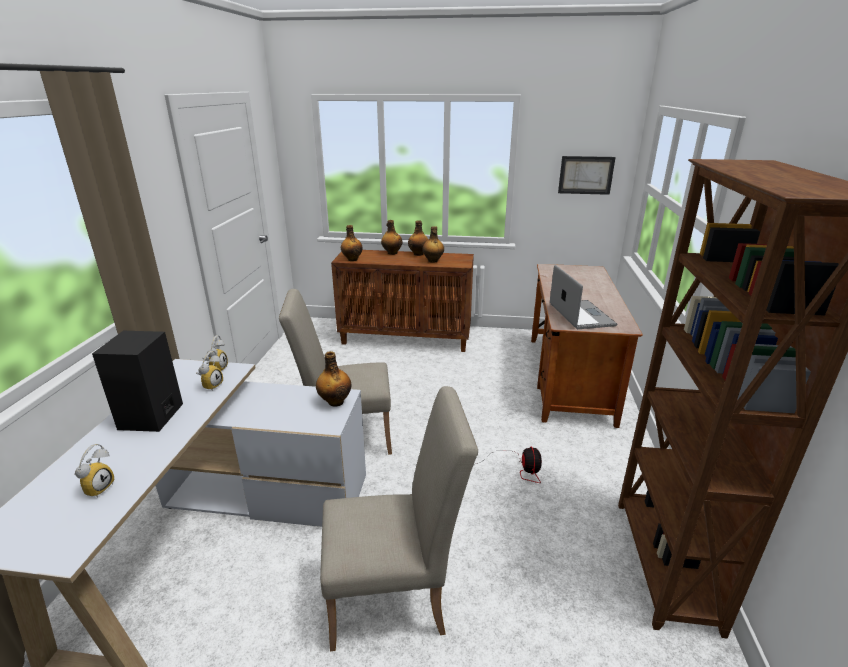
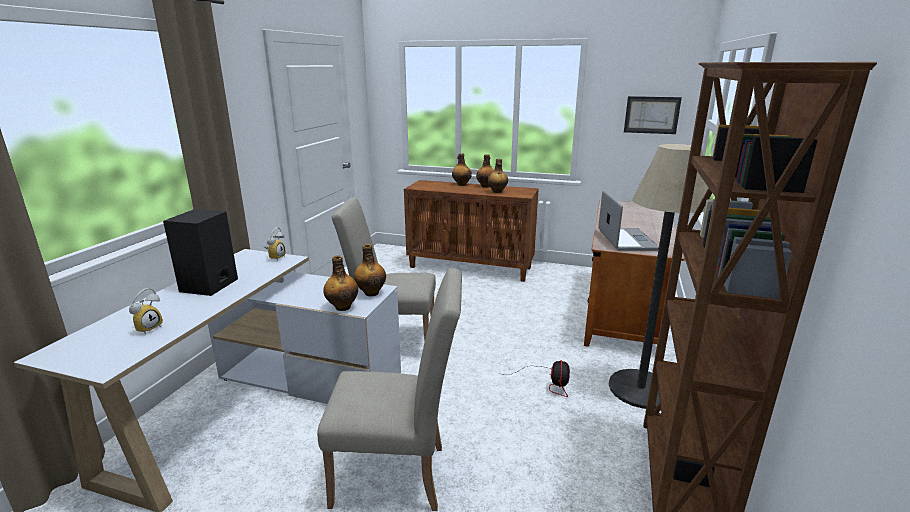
camera: 10 degrees right, 5 degrees down
alarm clock [196,351,223,391] -> none
bottle [341,225,363,261] -> bottle moved to [323,256,358,311]
none -> floor lamp [609,144,711,409]

